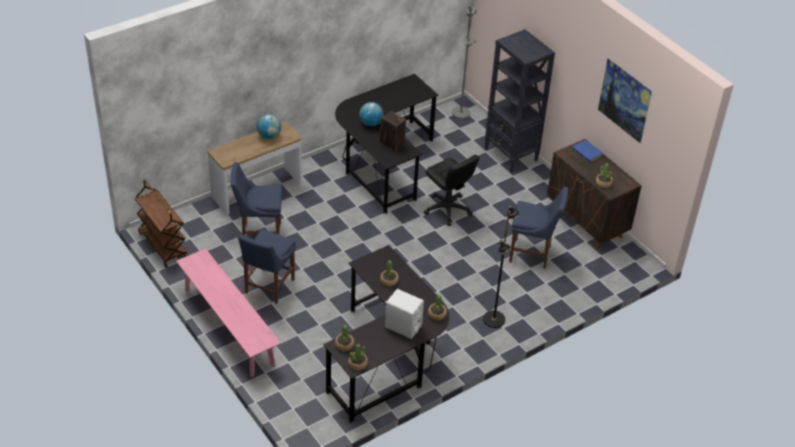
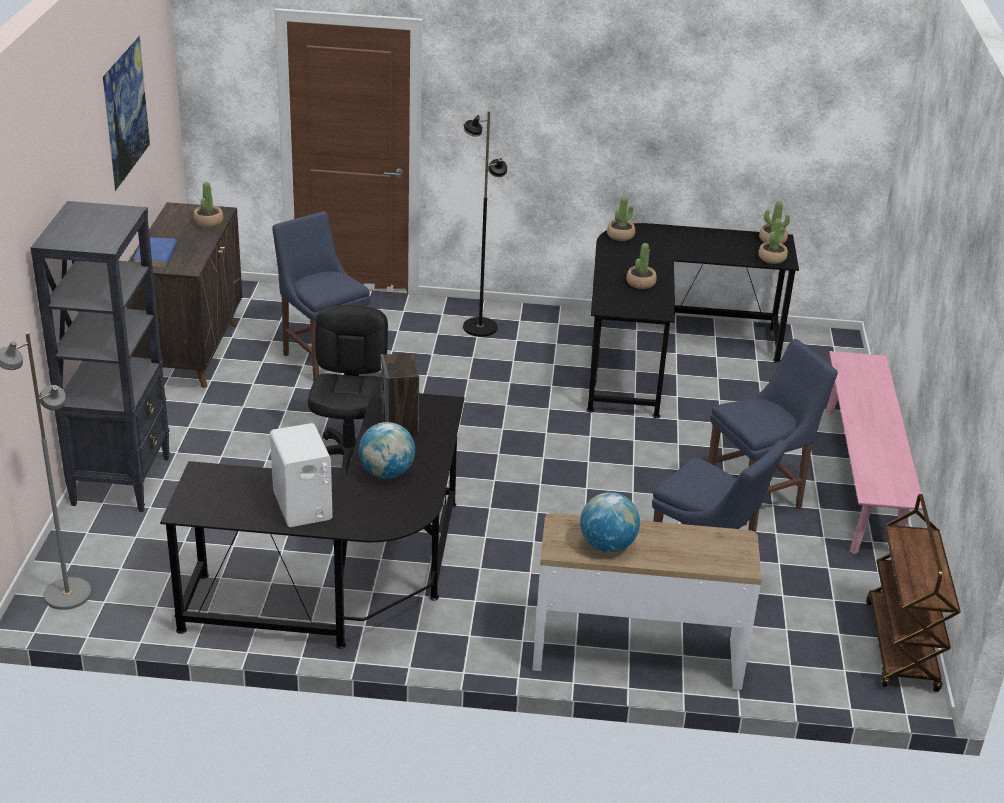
camera: 140 degrees left, 10 degrees down
white speaker [385,289,424,339] -> white speaker moved to [270,423,333,527]

